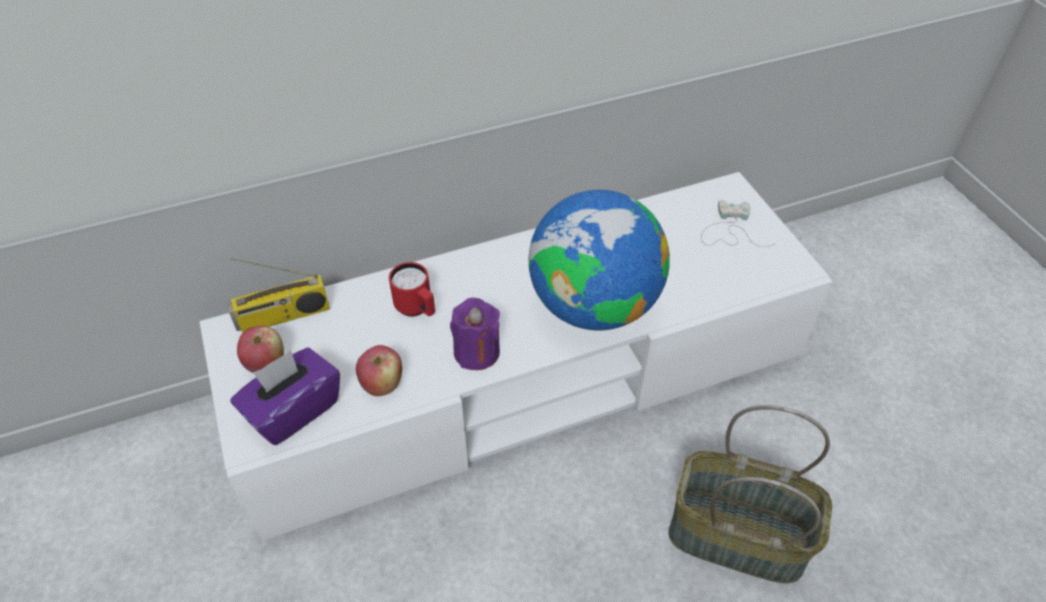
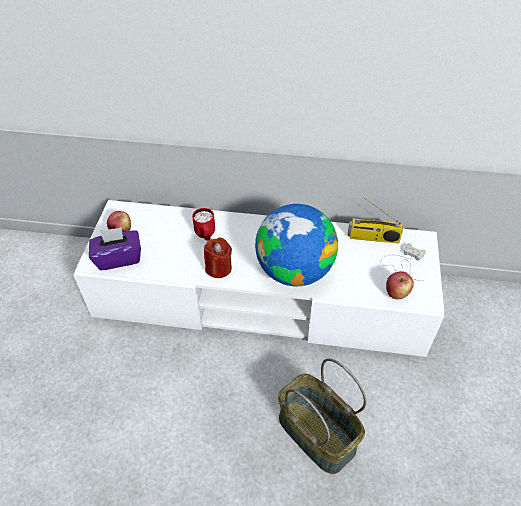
camera: 30 degrees right, 0 degrees up
radio [228,258,330,333] -> radio moved to [348,198,403,244]
apple [356,345,402,396] -> apple moved to [386,271,414,299]
purple candle [450,298,500,370] -> red candle [204,238,232,278]

